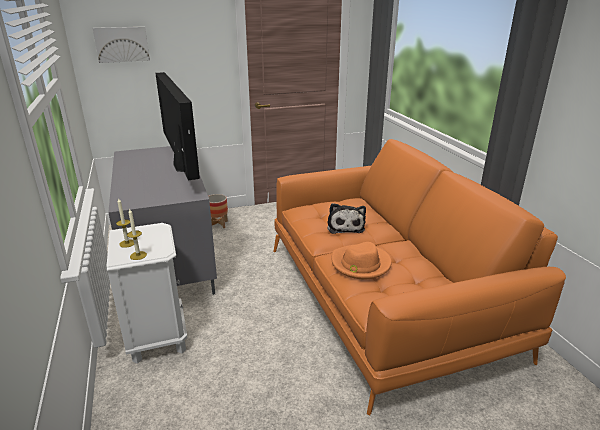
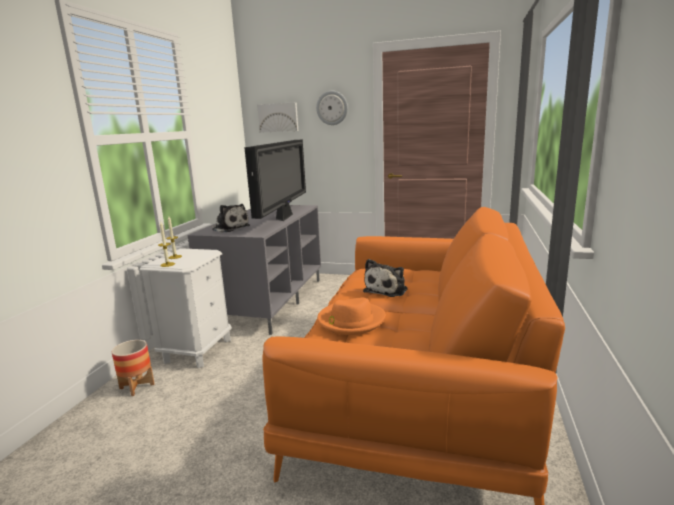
camera: 35 degrees right, 10 degrees down
planter [208,194,228,228] -> planter moved to [112,340,155,396]
none -> plush toy [211,204,250,232]
none -> wall clock [316,91,348,125]

